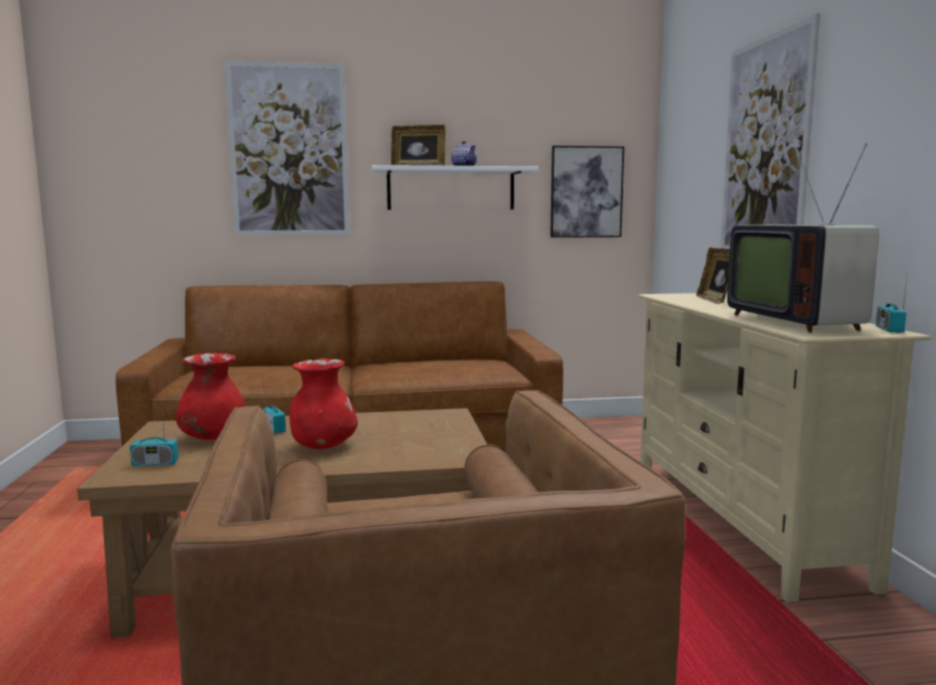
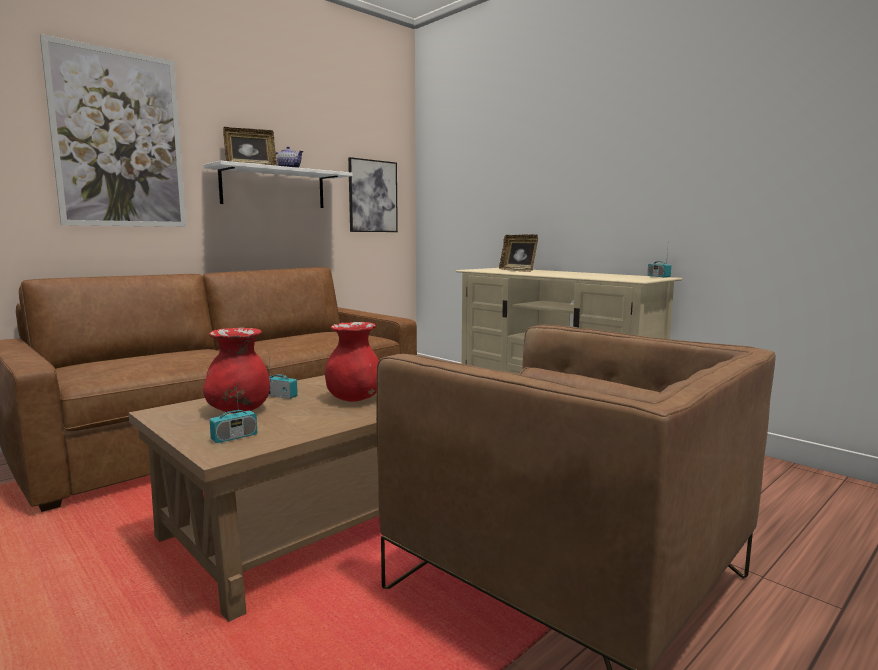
camera: 35 degrees left, 0 degrees up
picture [721,13,820,249] -> none
television [727,143,879,333] -> none

